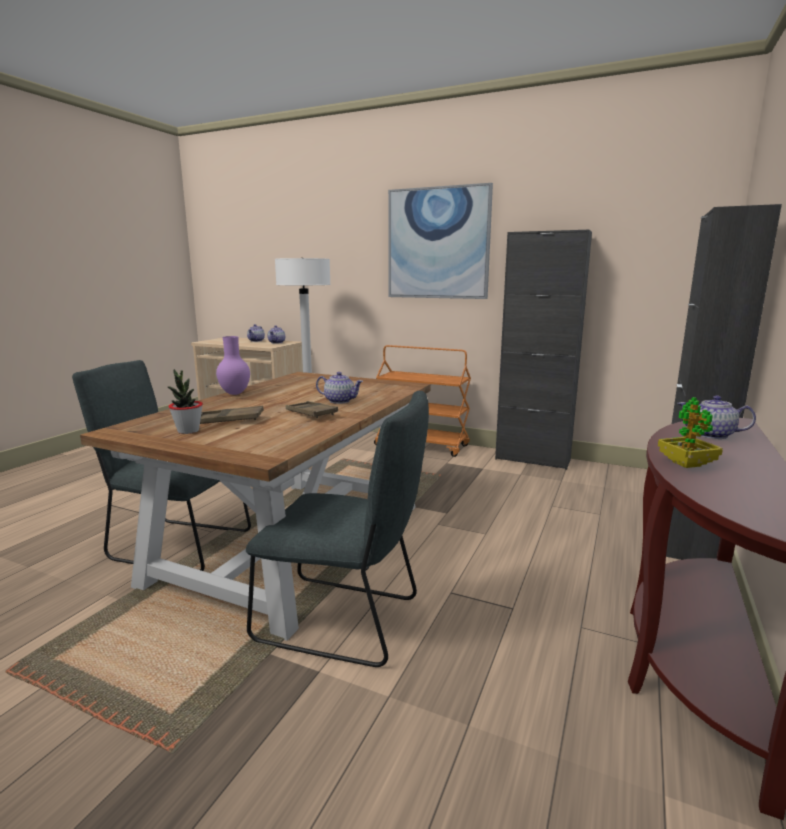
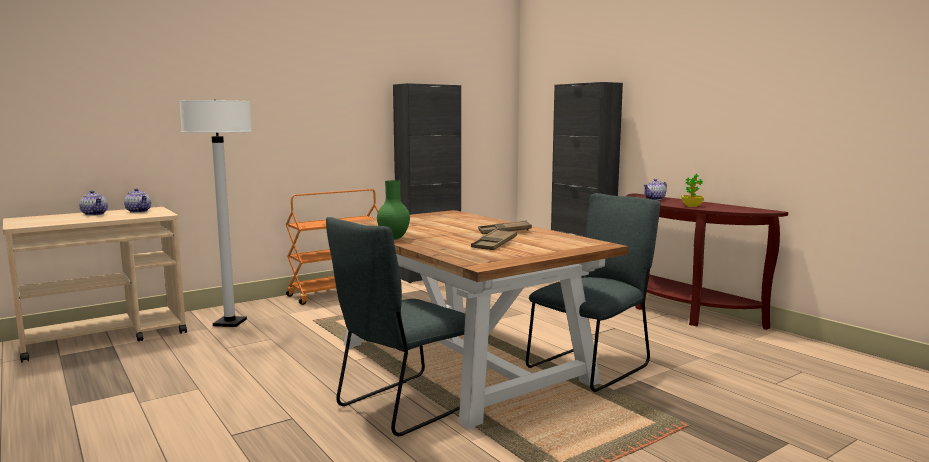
camera: 60 degrees left, 5 degrees down
potted plant [168,369,203,434] -> none
purple vase [216,336,250,395] -> green vase [377,180,410,240]
teapot [316,372,363,404] -> none
picture [388,183,493,299] -> none

